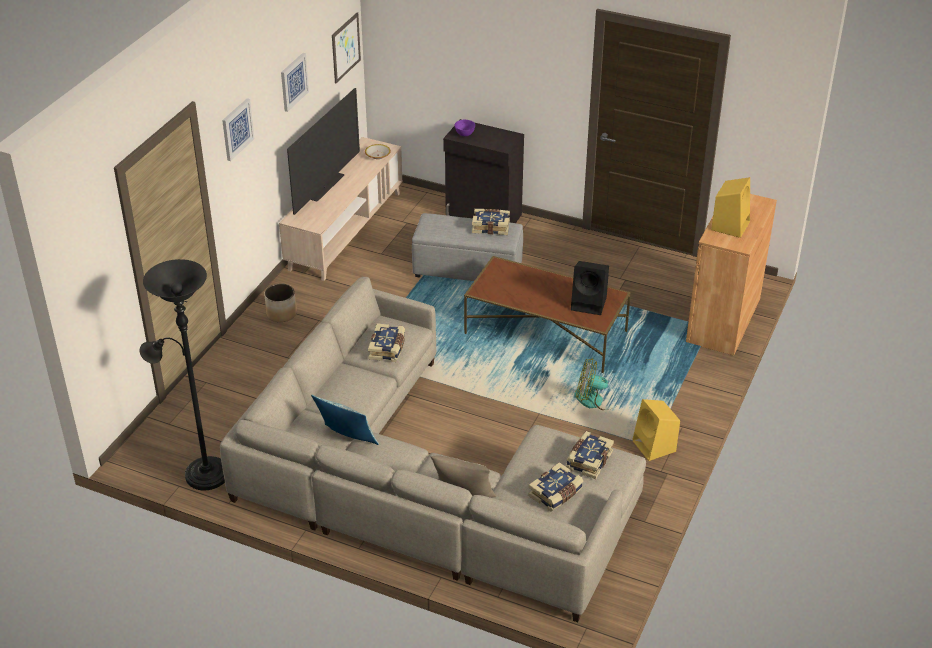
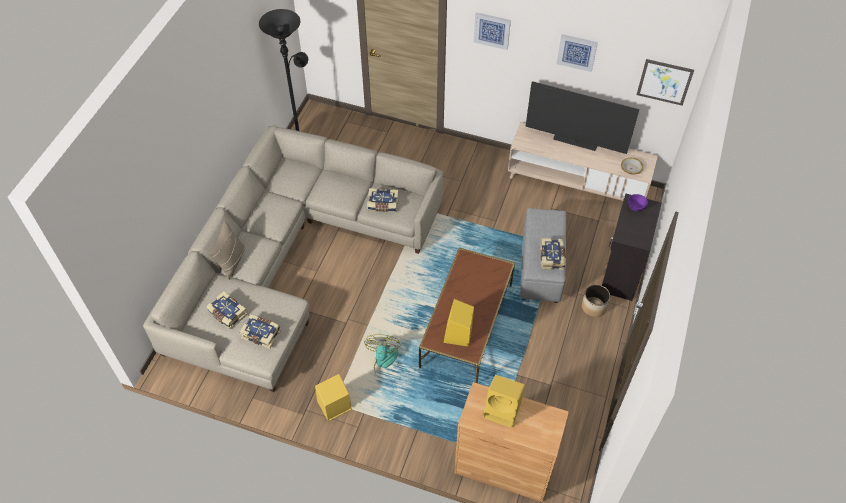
camera: 85 degrees right, 15 degrees up
planter [264,284,297,322] -> planter moved to [582,285,610,317]
pillow [311,395,379,445] -> none
black speaker [571,261,609,315] -> yellow speaker [444,299,474,347]

